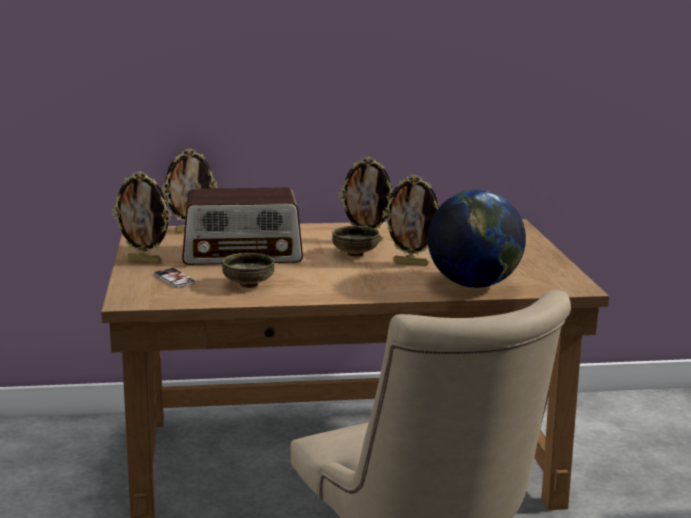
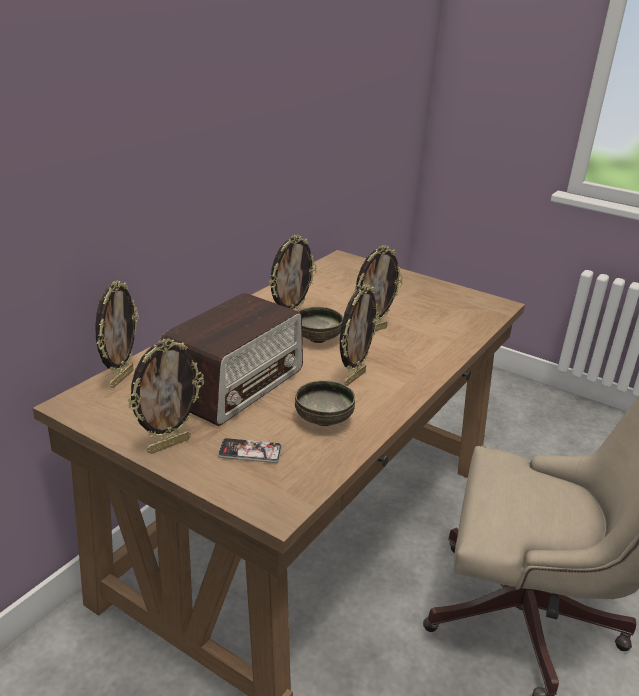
camera: 50 degrees left, 10 degrees up
globe [428,190,526,288] -> none
none -> picture frame [340,284,379,386]

